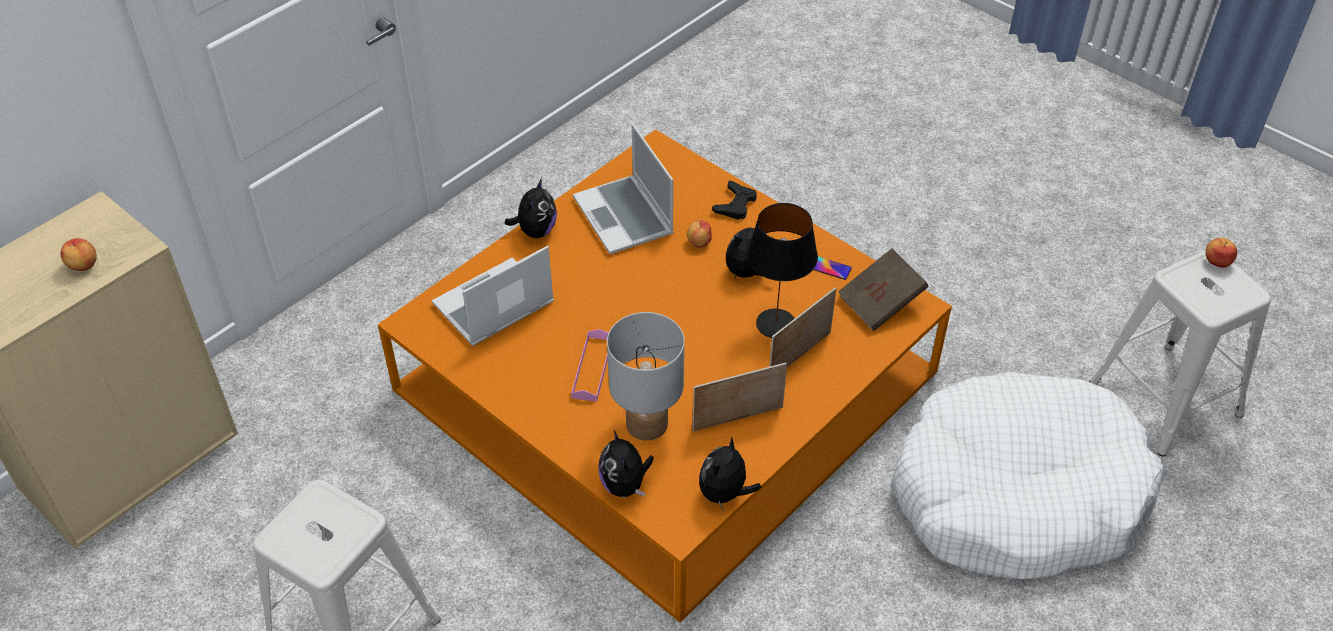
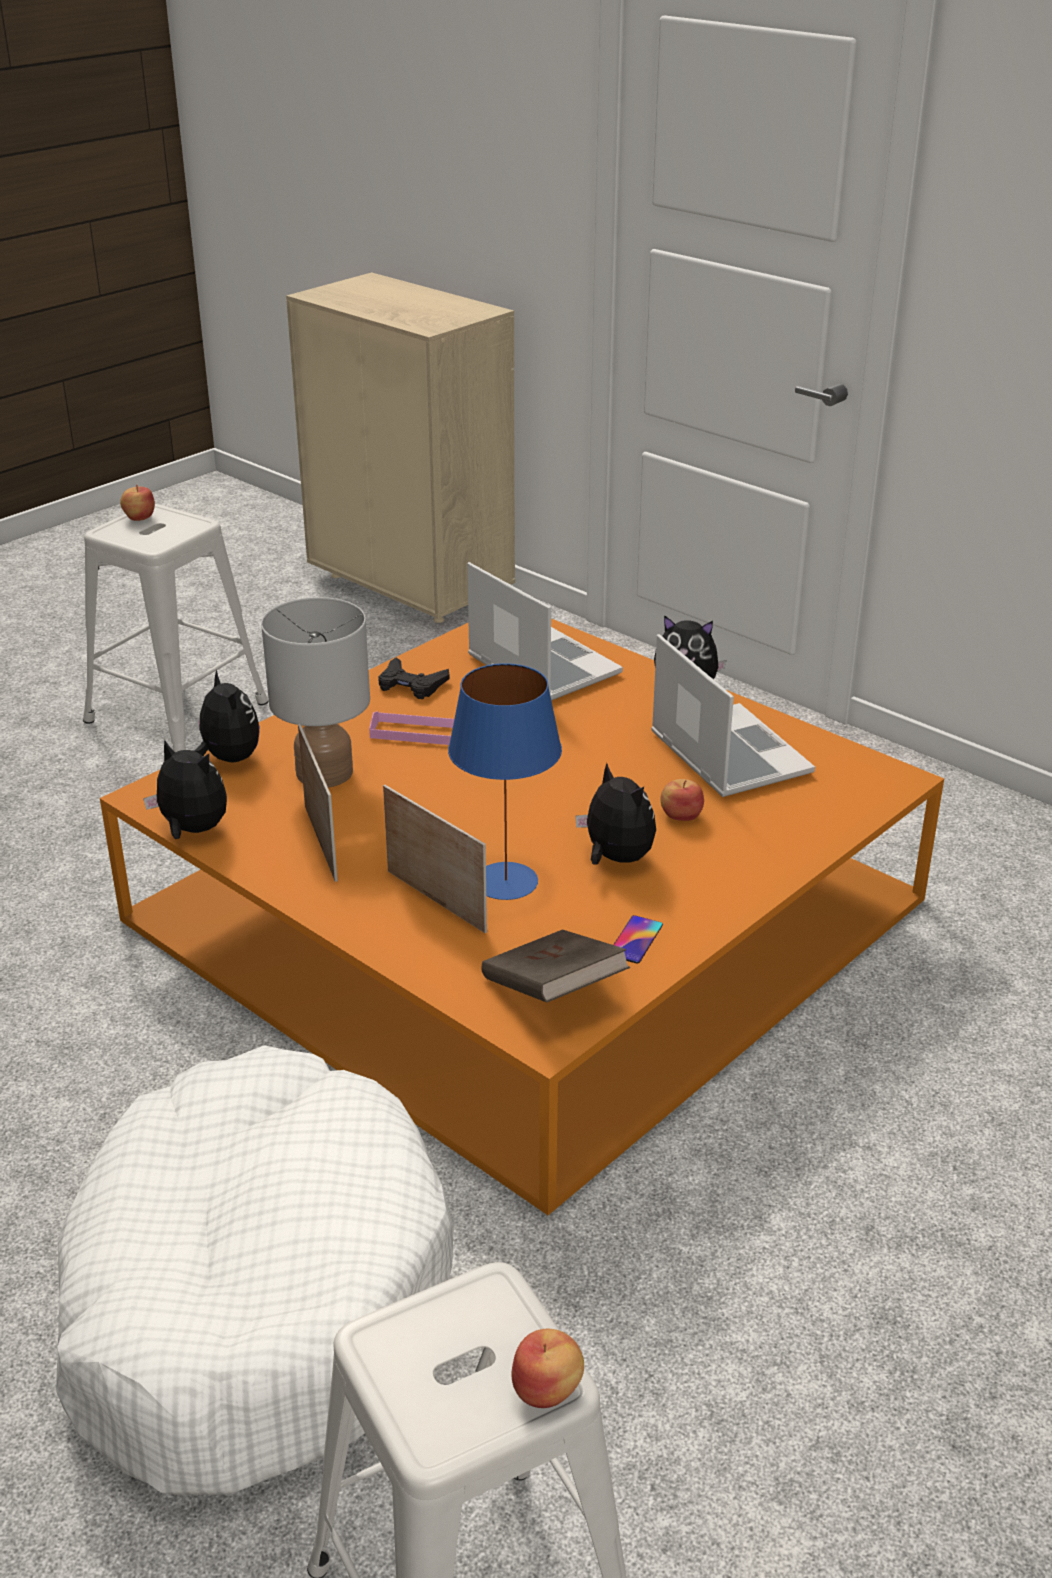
camera: 90 degrees right, 15 degrees down
apple [61,238,97,271] -> apple moved to [120,485,155,521]
laptop [573,124,674,254] -> laptop turned 90 degrees clockwise [651,634,815,797]
plush toy [598,429,654,497] -> plush toy turned 75 degrees clockwise [194,670,260,763]
black game controller [712,181,757,220] -> black game controller moved to [378,657,450,699]
black table lamp [746,203,818,338] -> blue table lamp [448,663,562,900]

